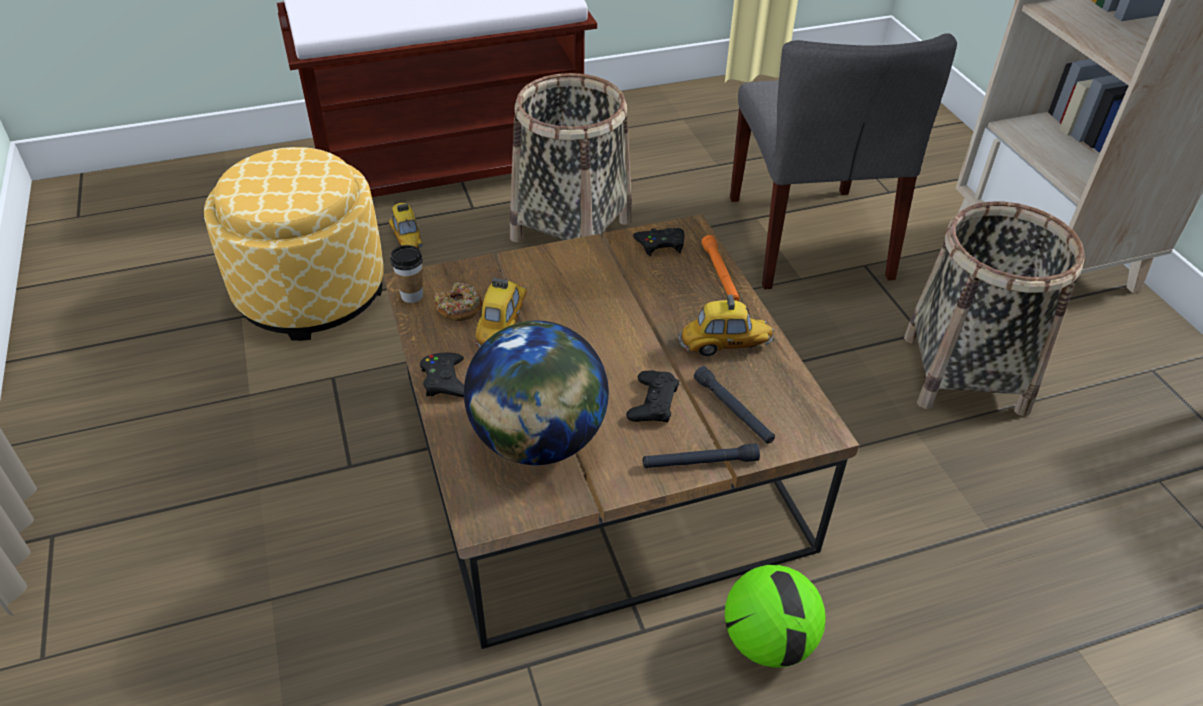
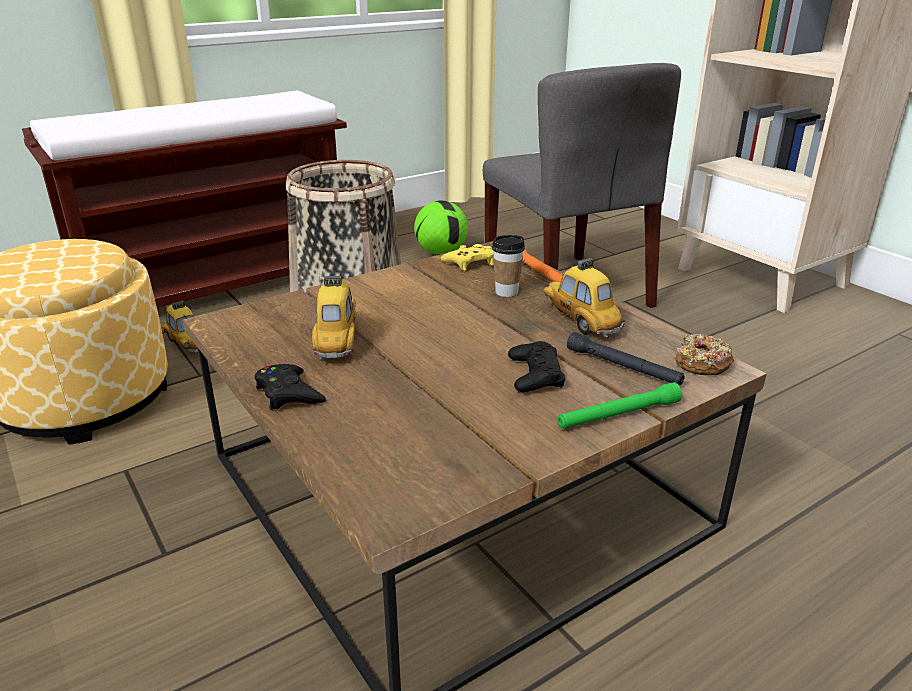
camera: 15 degrees left, 15 degrees down
cup [390,245,423,303] -> cup moved to [492,235,525,297]
donut [435,282,483,321] -> donut moved to [675,334,734,375]
globe [464,321,609,465] -> none
black game controller [633,228,684,256] -> yellow game controller [441,244,494,271]
black flashlight [643,443,760,468] -> green flashlight [557,382,682,429]
toy car [678,294,774,356] -> toy car turned 105 degrees counterclockwise [543,258,625,338]
football [725,565,826,668] -> football moved to [414,200,468,255]
basket [904,201,1085,416] -> none

